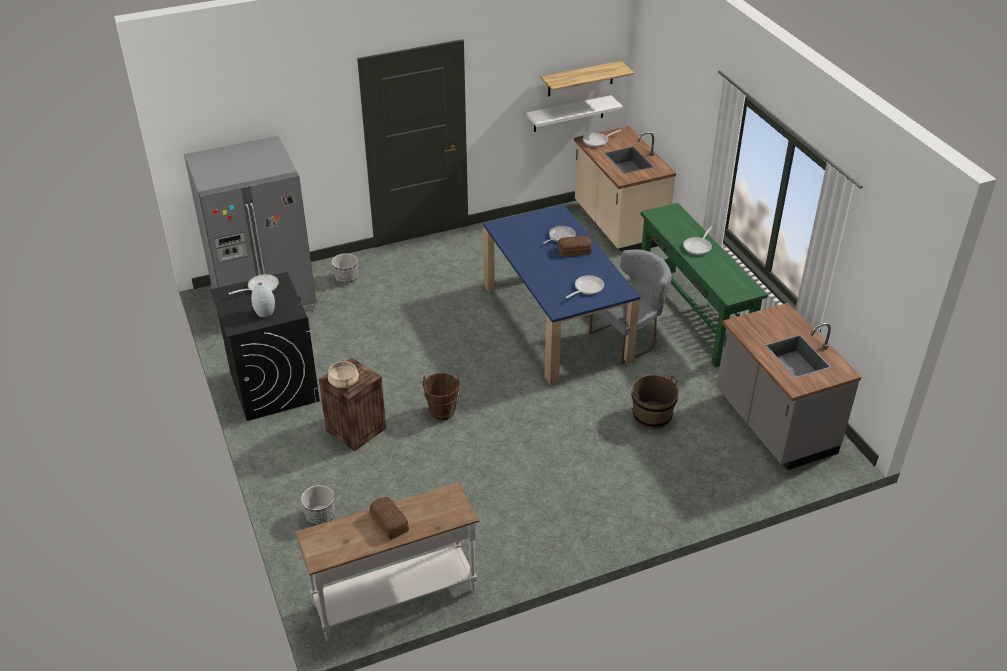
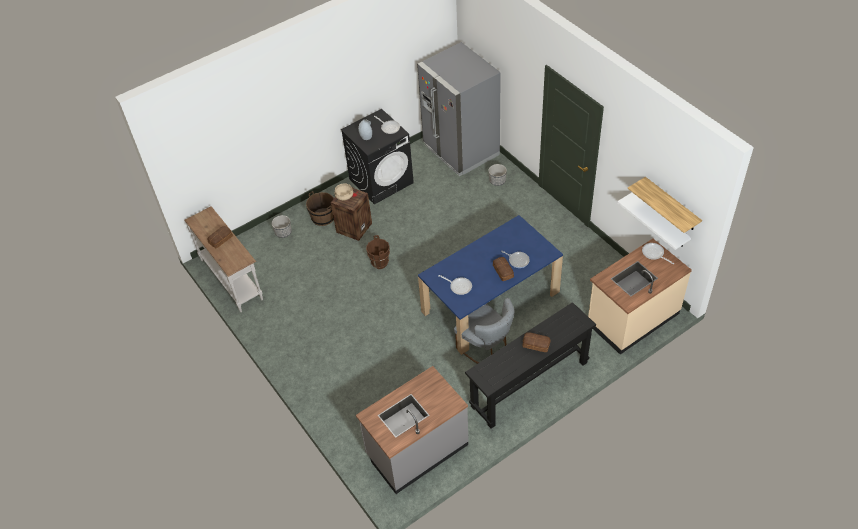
camera: 80 degrees right, 10 degrees up
brown bucket [631,375,679,429] -> brown bucket moved to [306,191,334,226]
green console table [641,203,767,367] -> black console table [465,302,596,428]
frying pan [683,226,712,255] -> bread [523,332,550,352]

